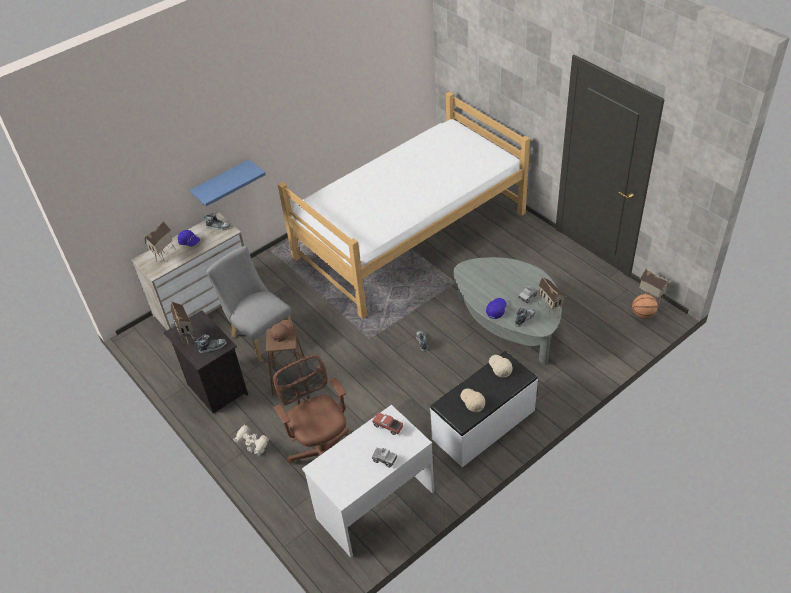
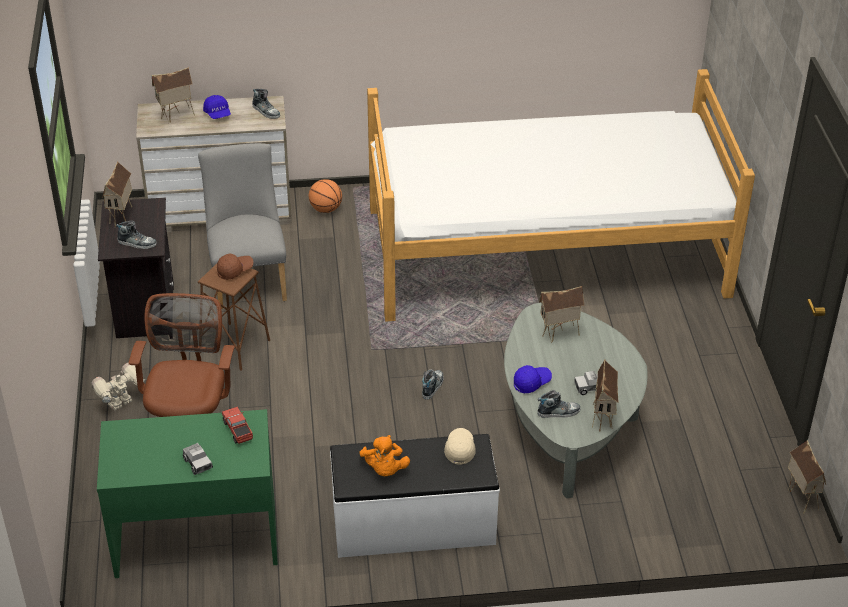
camera: 30 degrees right, 5 degrees down
blue shelf [190,160,266,206] -> none
toy robot [233,425,269,456] -> toy robot turned 105 degrees counterclockwise [91,363,145,411]
white desk [302,405,434,558] -> green desk [97,409,278,578]
beige cap [461,389,485,412] -> orange plush toy [359,435,410,476]
basketball [632,294,658,319] -> basketball moved to [309,179,342,213]
none -> toy house [539,286,584,343]

